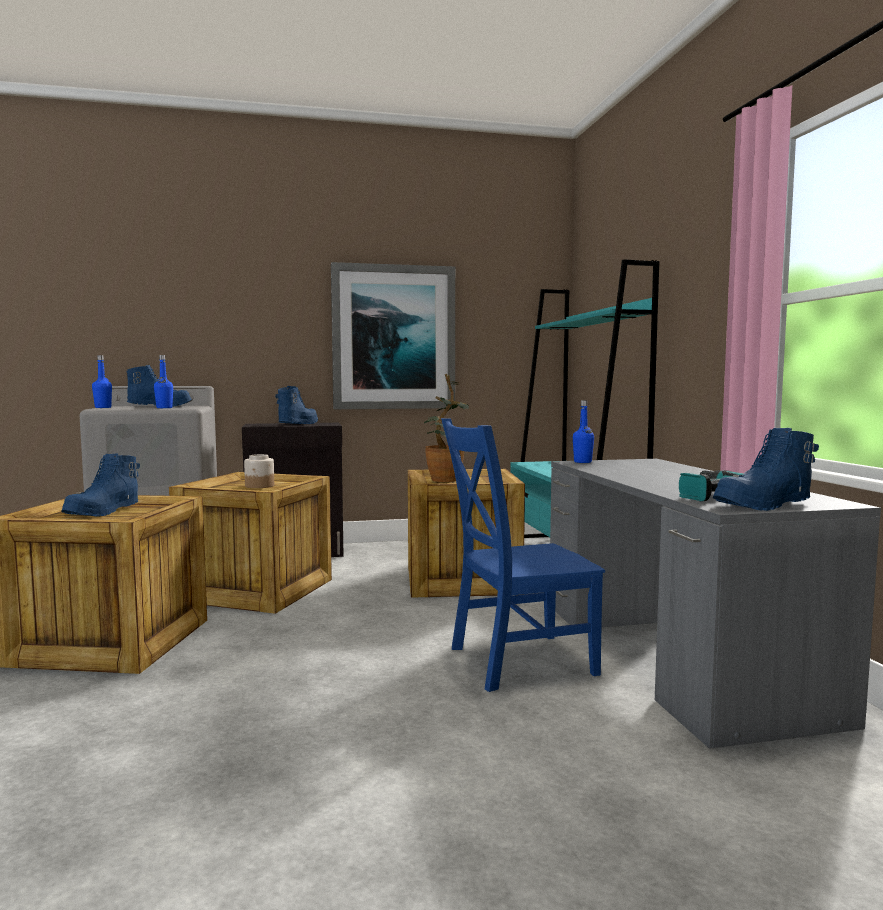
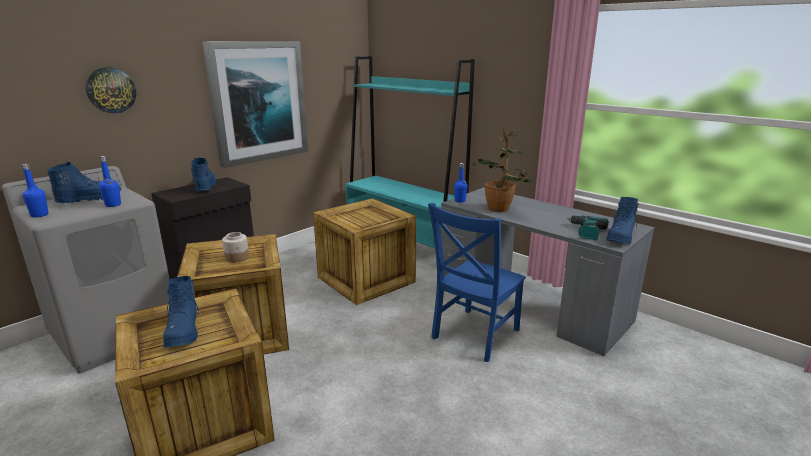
camera: 35 degrees left, 15 degrees up
potted plant [424,374,469,482] -> potted plant moved to [473,128,533,212]
none -> wall clock [86,67,136,114]

